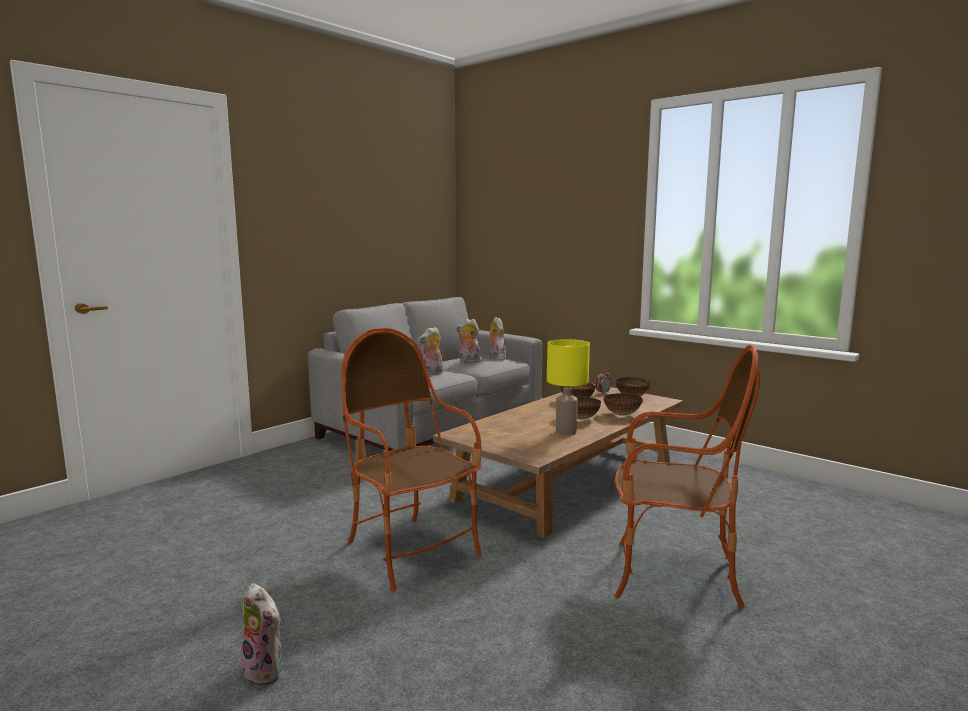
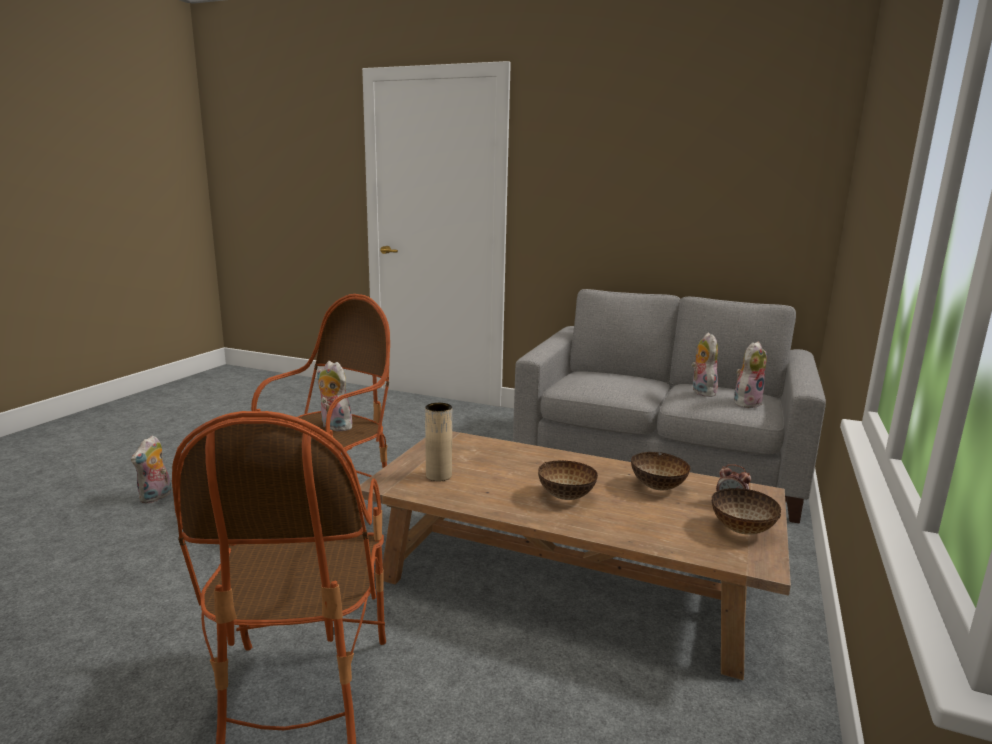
camera: 70 degrees right, 5 degrees up
plush toy [417,327,443,375] -> plush toy moved to [317,361,352,431]
yellow table lamp [547,339,590,435] -> none
bowl [603,393,642,416] -> none
none -> beige vase [425,403,452,481]

